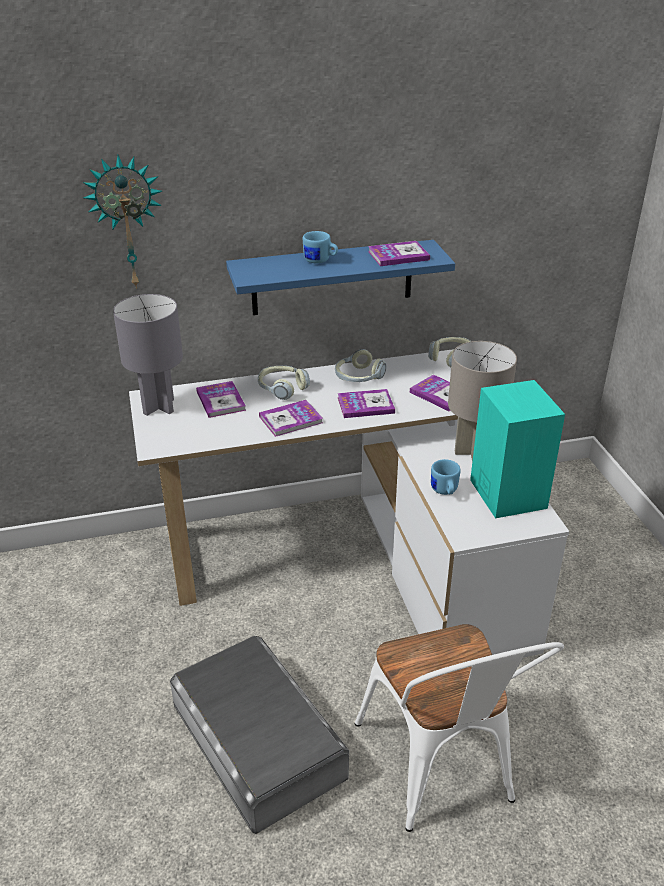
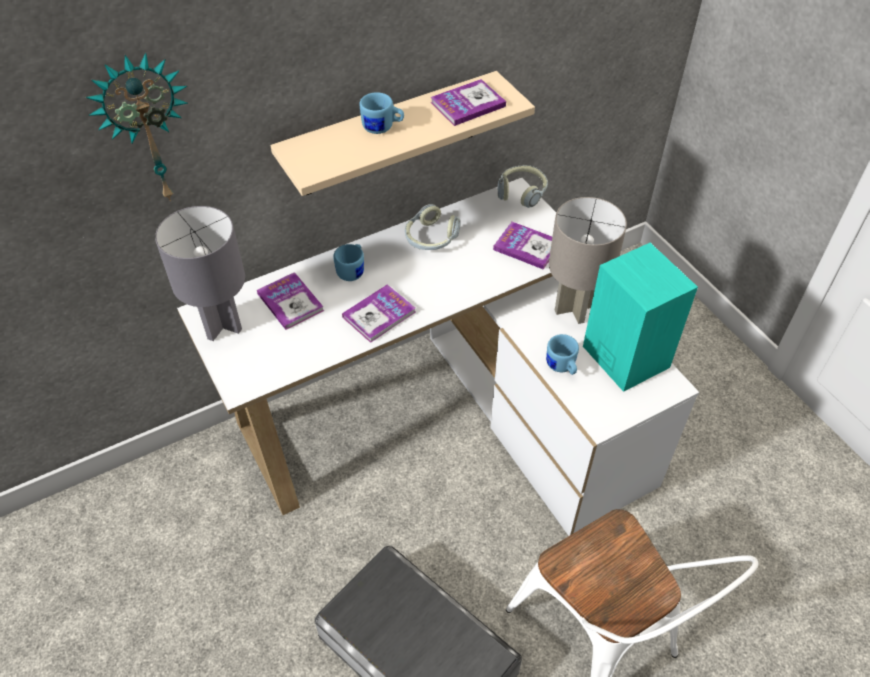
camera: 15 degrees left, 15 degrees up
blue shelf [226,240,455,315] -> beige shelf [270,71,535,196]
headphones [258,366,310,400] -> blue mug [333,244,364,281]
book [338,389,395,418] -> none

